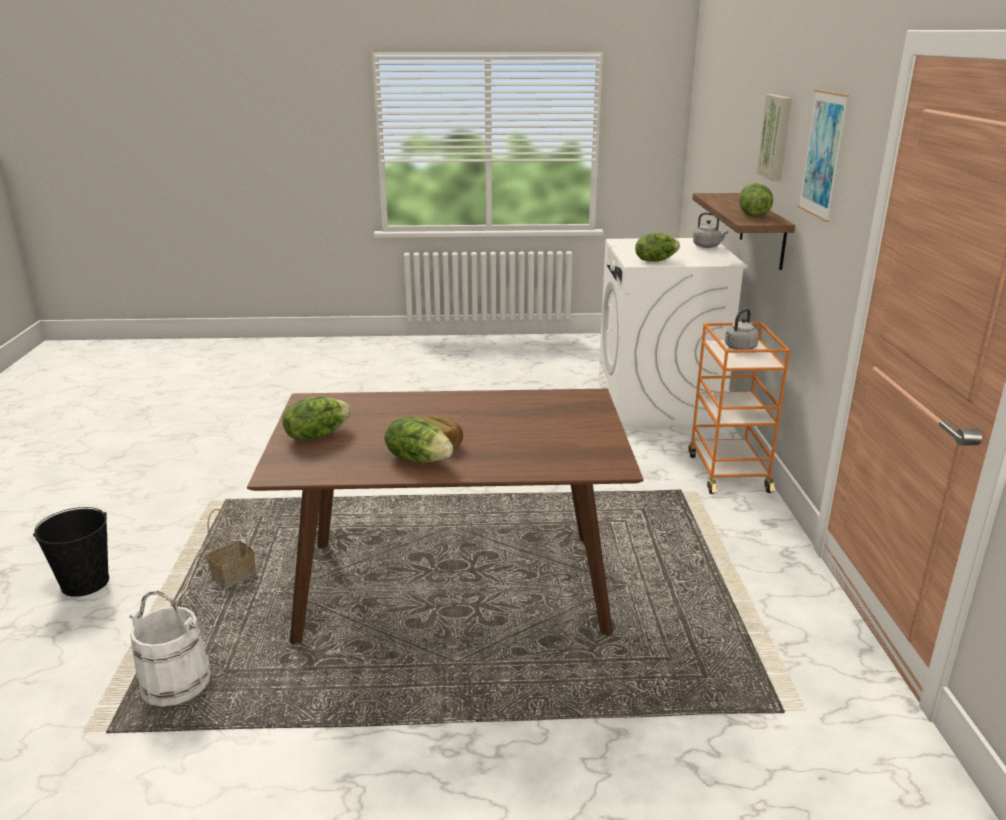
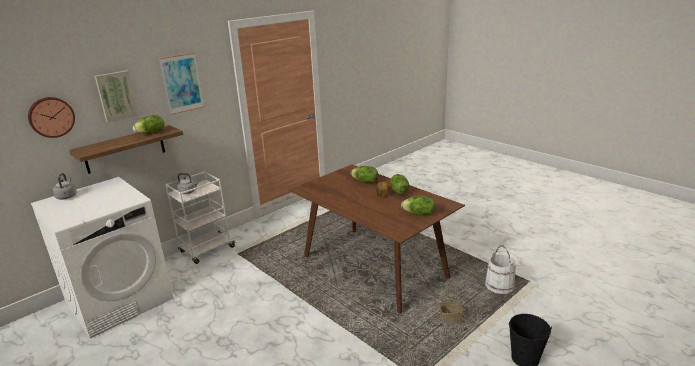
camera: 130 degrees left, 0 degrees up
lettuce [635,233,680,262] -> lettuce moved to [351,166,378,183]
orange cart [688,322,790,494] -> white cart [165,171,236,264]
none -> wall clock [28,97,75,138]

